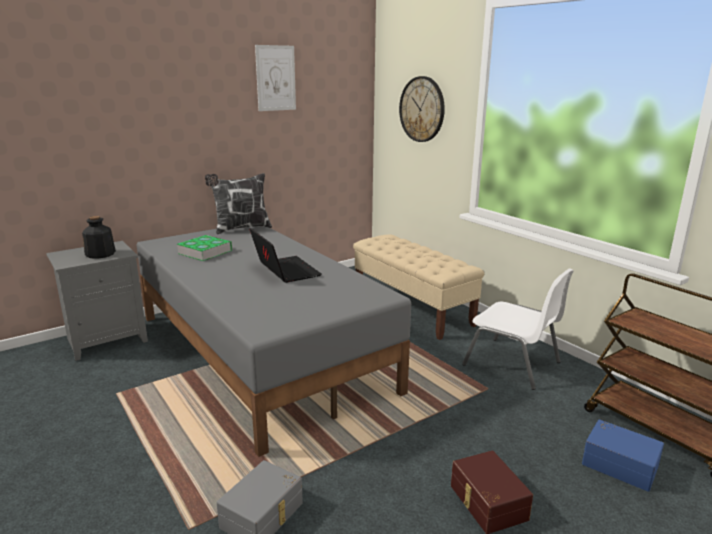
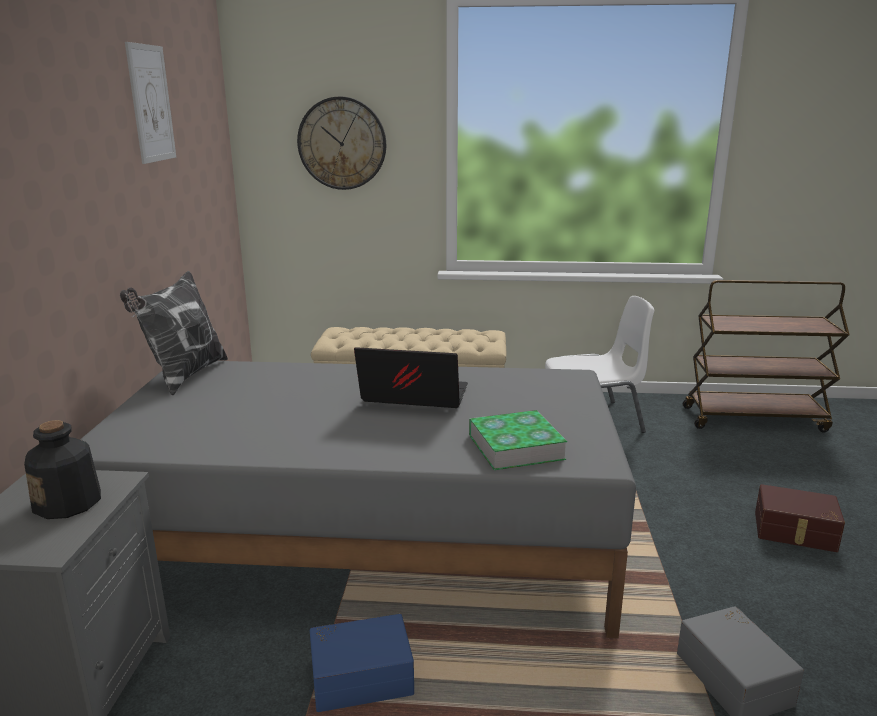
camera: 50 degrees left, 0 degrees up
book [176,235,232,261] -> book moved to [469,410,567,470]
blue storage box [582,419,664,492] -> blue storage box moved to [310,614,414,712]

